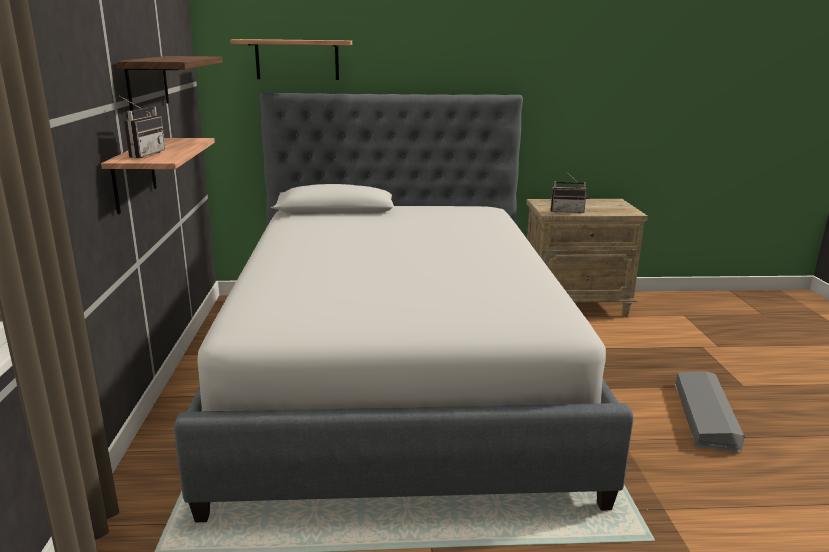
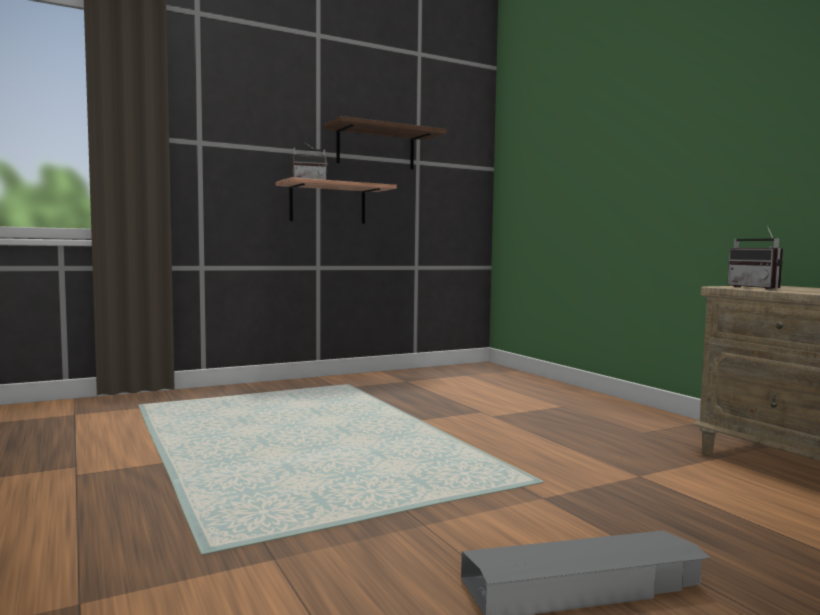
camera: 65 degrees right, 15 degrees down
bed [174,93,633,523] -> none
shelf [230,39,352,80] -> none

